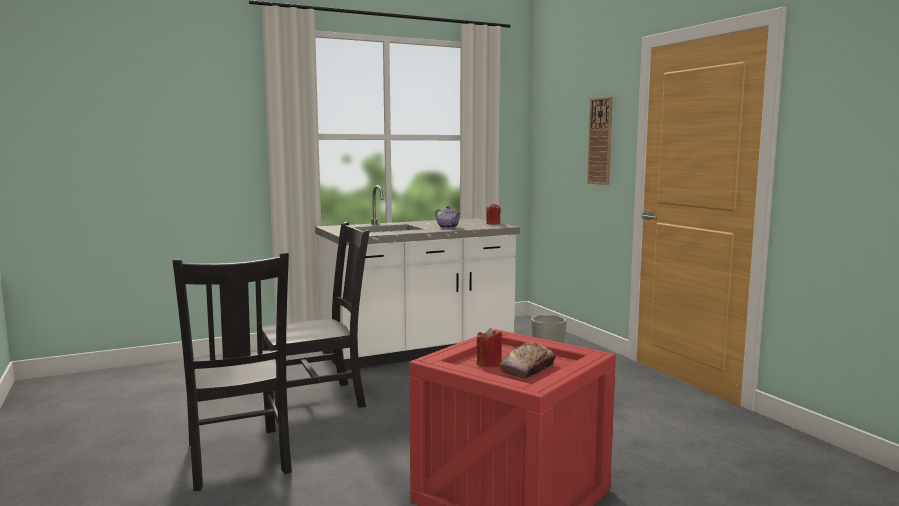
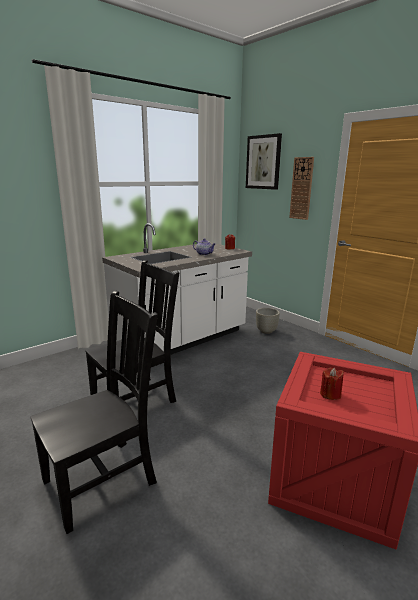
camera: 15 degrees left, 10 degrees up
black chair [173,253,292,491] -> black chair turned 90 degrees counterclockwise [30,290,158,534]
bread [500,342,556,378] -> none
none -> picture [246,133,282,190]

